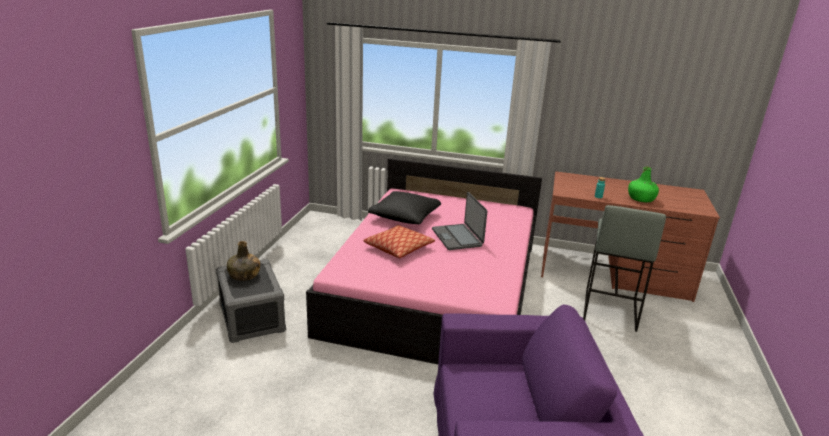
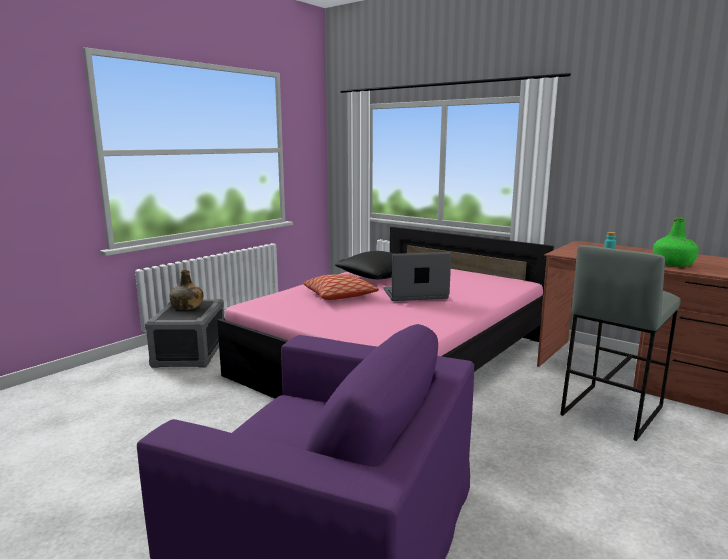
camera: 25 degrees right, 10 degrees down
laptop [432,192,487,250] -> laptop turned 75 degrees clockwise [384,252,451,301]

